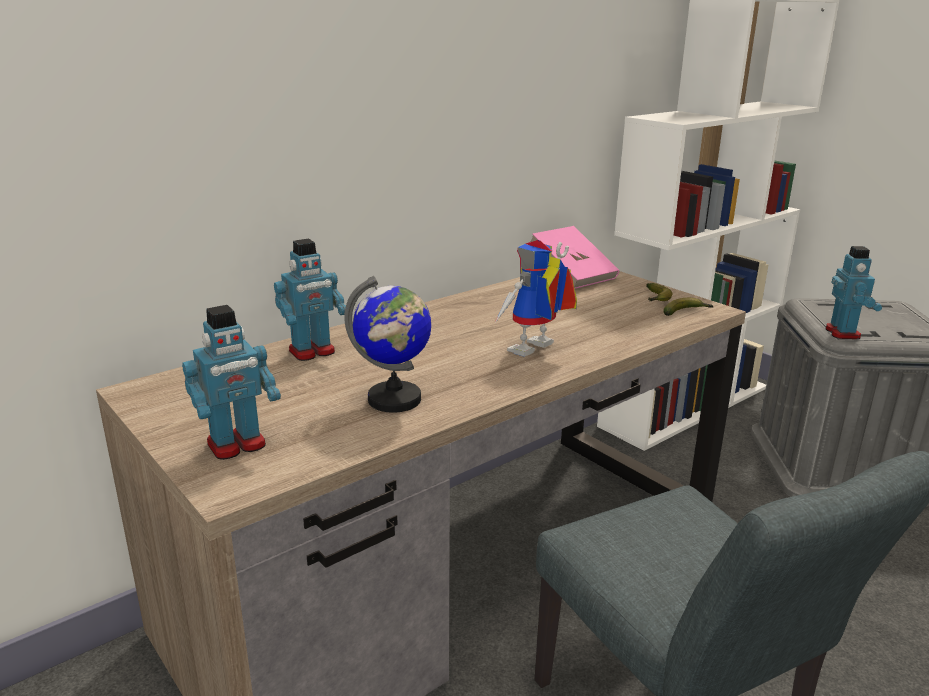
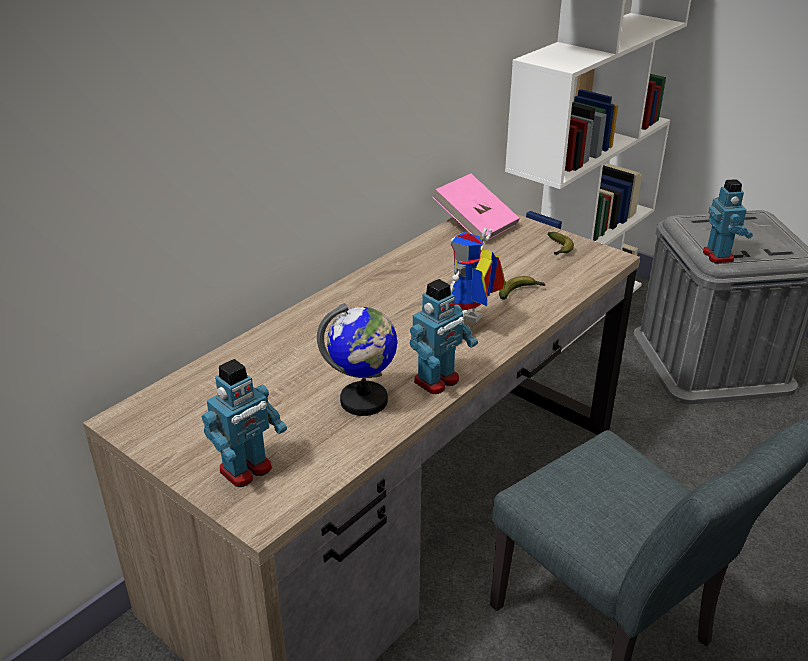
camera: 10 degrees left, 10 degrees up
toy robot [274,239,346,361] -> toy robot moved to [410,279,478,394]
banana [663,298,714,316] -> banana moved to [499,276,545,300]

